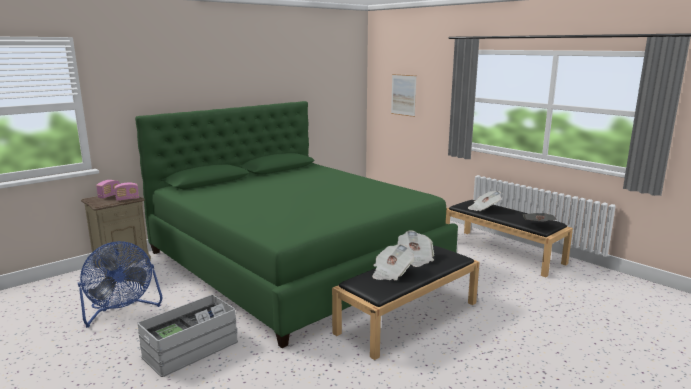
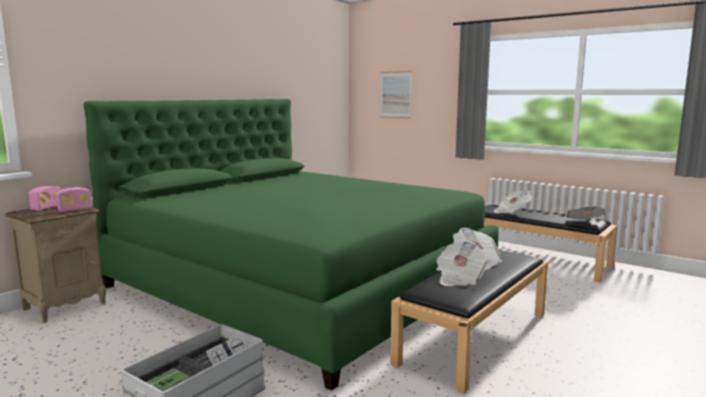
camera: 10 degrees left, 5 degrees down
blue fan [78,241,162,328] -> none

